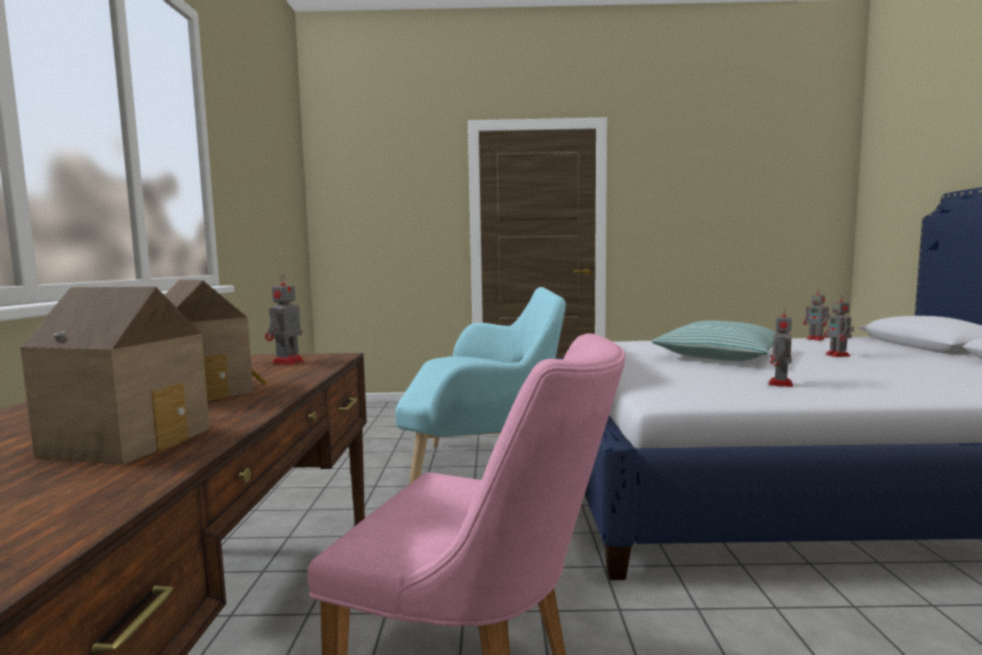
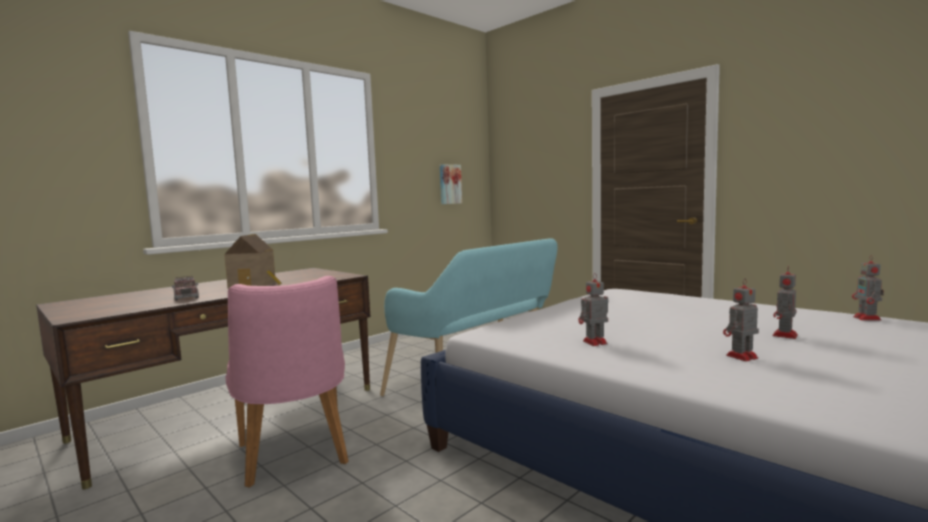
camera: 45 degrees right, 0 degrees up
toy house [20,287,210,465] -> toy truck [172,276,199,301]
toy robot [265,275,304,365] -> toy robot moved to [723,278,759,361]
pillow [652,320,776,361] -> none
none -> picture [440,164,462,204]

